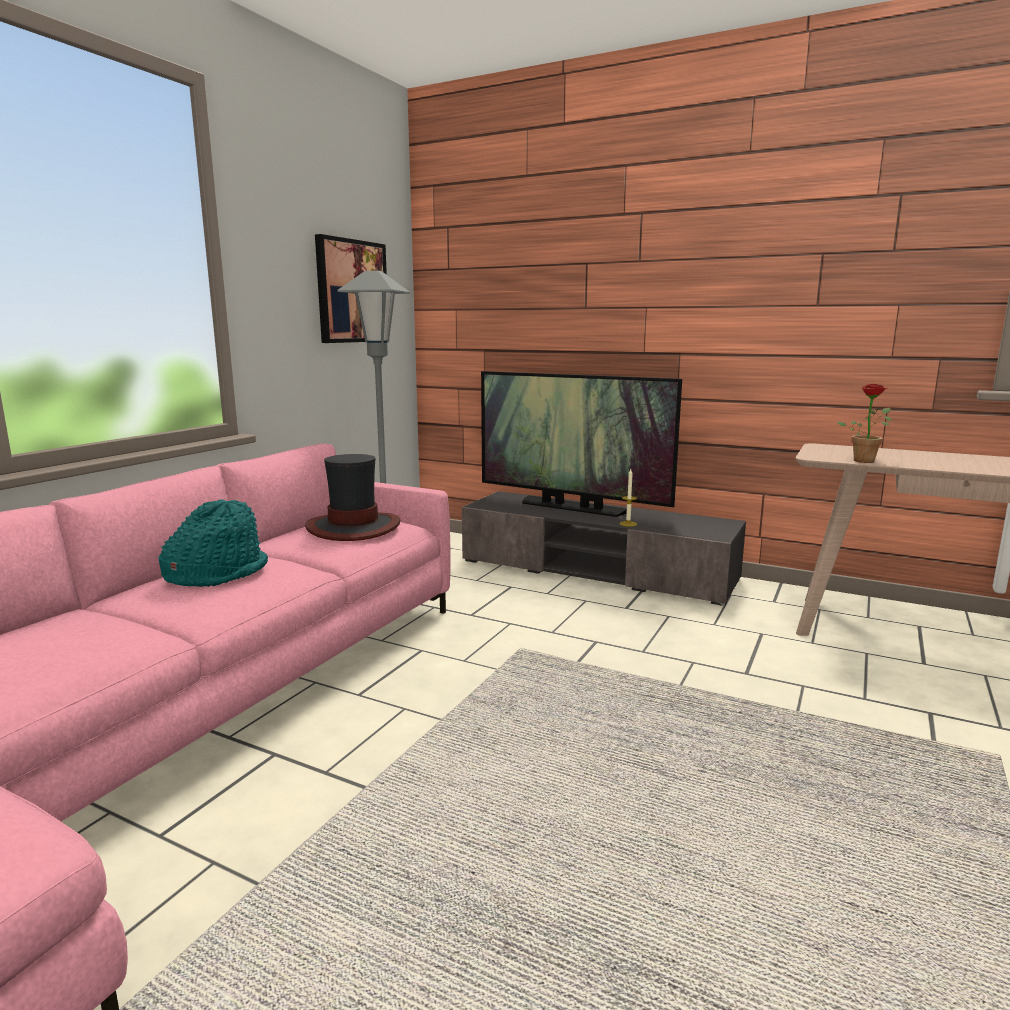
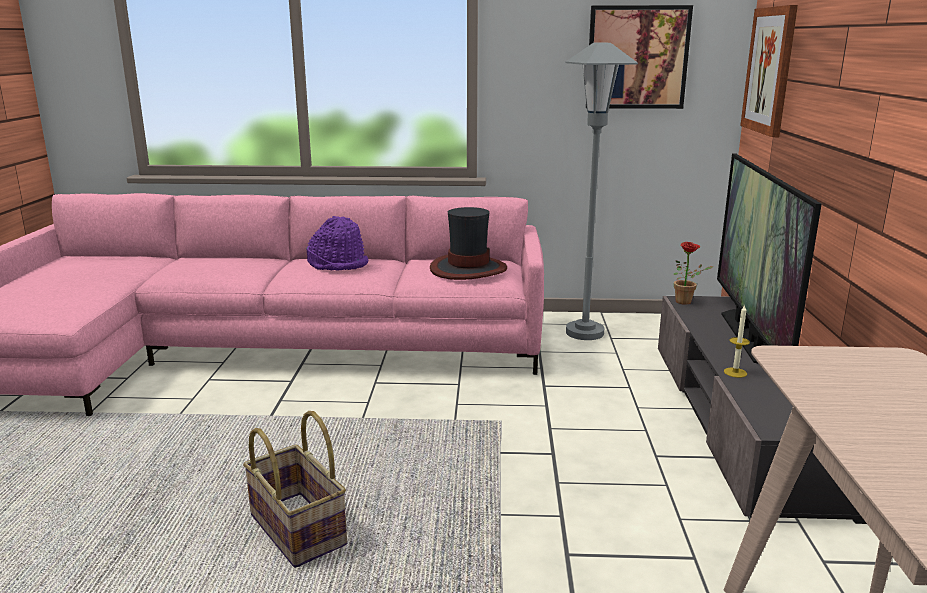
camera: 65 degrees right, 5 degrees up
turquoise hat [158,499,268,587] -> purple hat [306,216,369,271]
potted plant [837,384,892,463] -> potted plant moved to [674,242,714,305]
none -> basket [243,411,347,568]
none -> picture [740,5,798,137]

